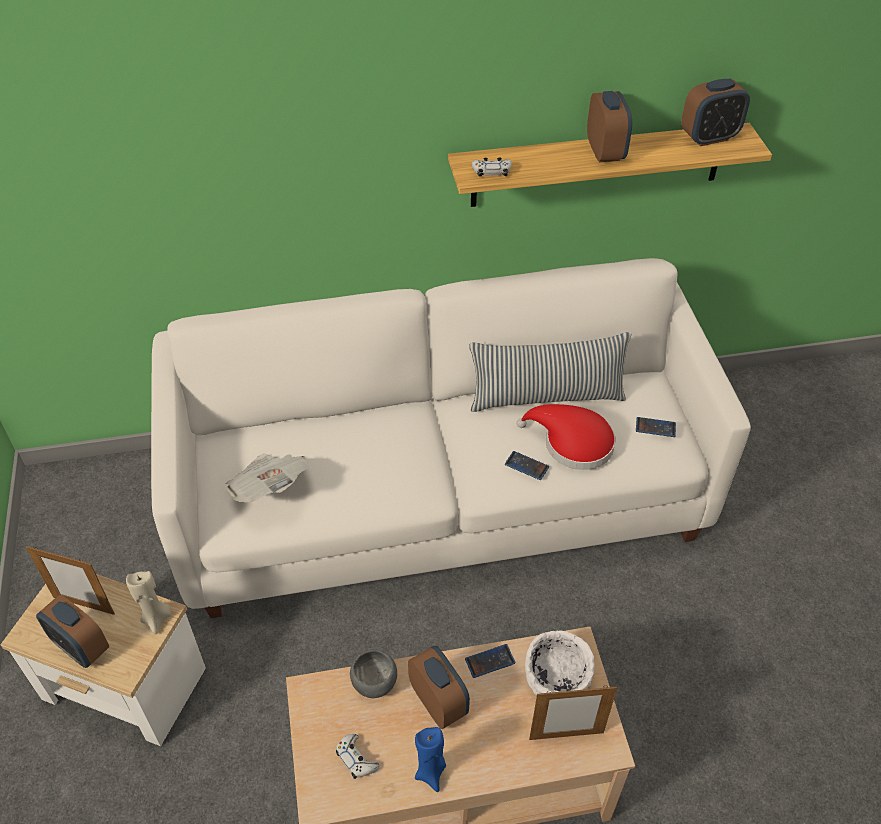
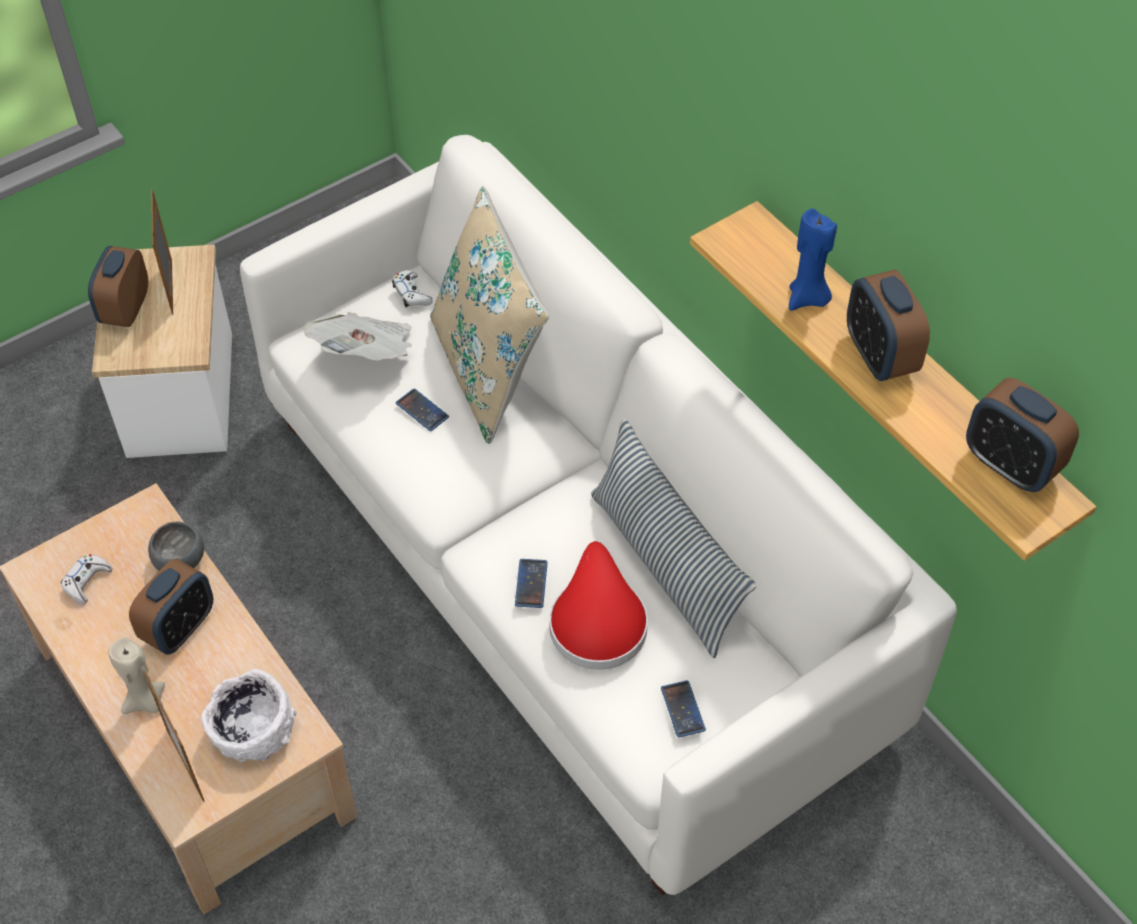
camera: 65 degrees right, 5 degrees up
beige candle [126,571,171,635] -> beige candle moved to [108,637,165,714]
blue candle [415,727,446,792] -> blue candle moved to [789,208,837,311]
phone [465,644,515,678] -> phone moved to [396,389,449,431]
white game controller [472,157,512,177] -> white game controller moved to [392,270,433,307]
alarm clock [587,91,632,162] -> alarm clock turned 105 degrees clockwise [847,269,930,381]
none -> beige pillow [430,186,549,444]

